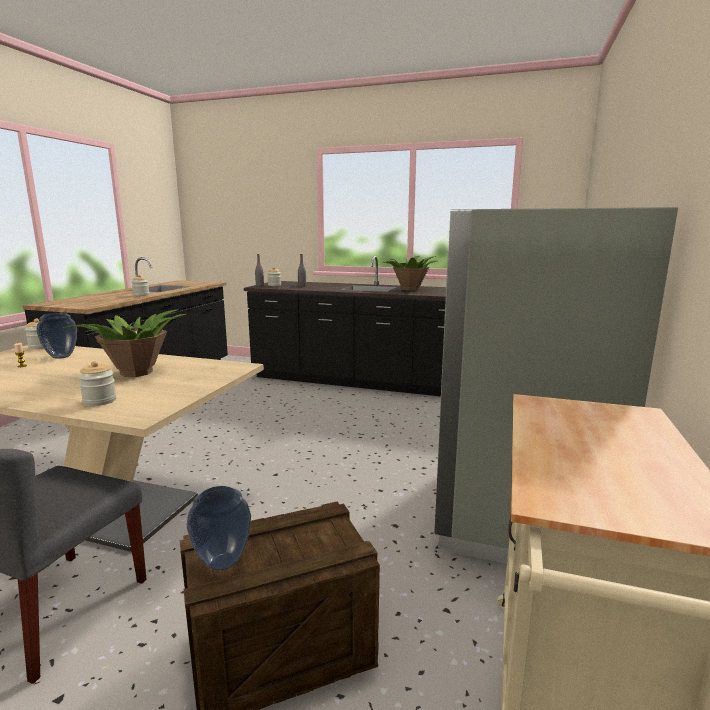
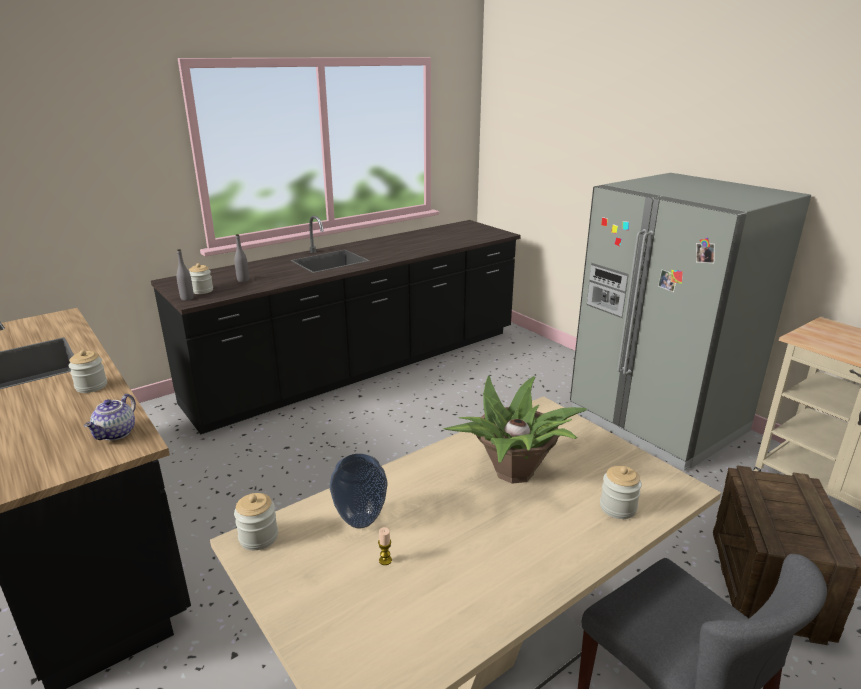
camera: 55 degrees left, 10 degrees up
vase [187,486,251,571] -> none
potted plant [382,256,438,291] -> none
none -> teapot [84,394,136,441]

